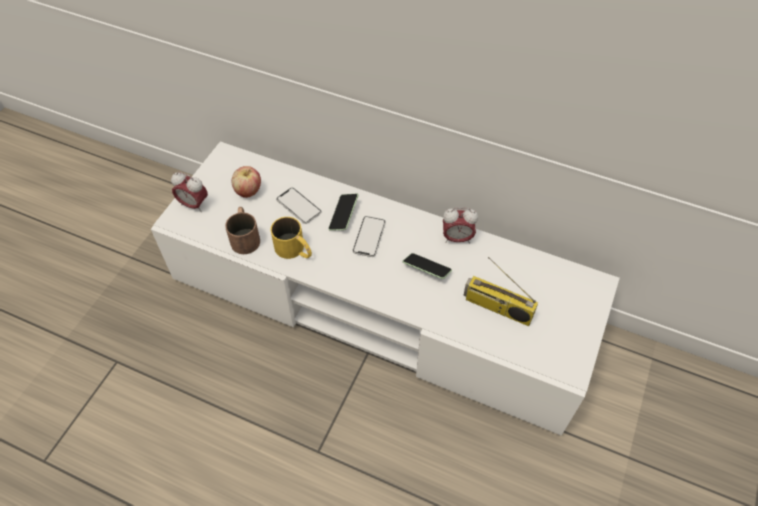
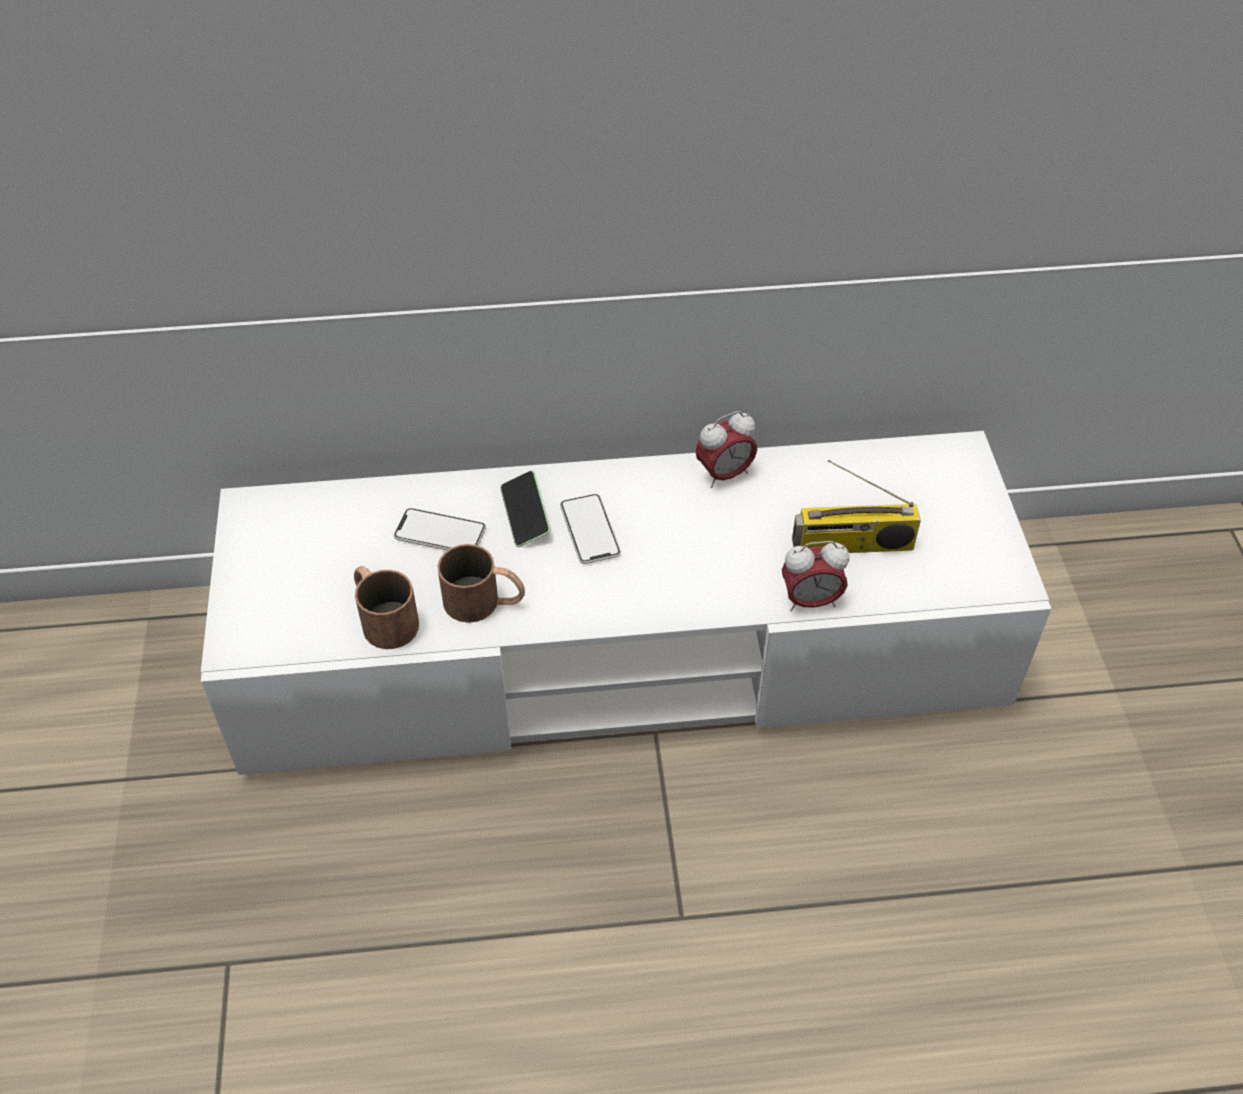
camera: 30 degrees left, 5 degrees down
alarm clock [171,172,208,212] -> alarm clock moved to [782,541,849,611]
apple [231,166,261,198] -> none
yellow mug [270,217,312,259] -> brown mug [437,544,525,623]
phone [402,253,452,279] -> none

